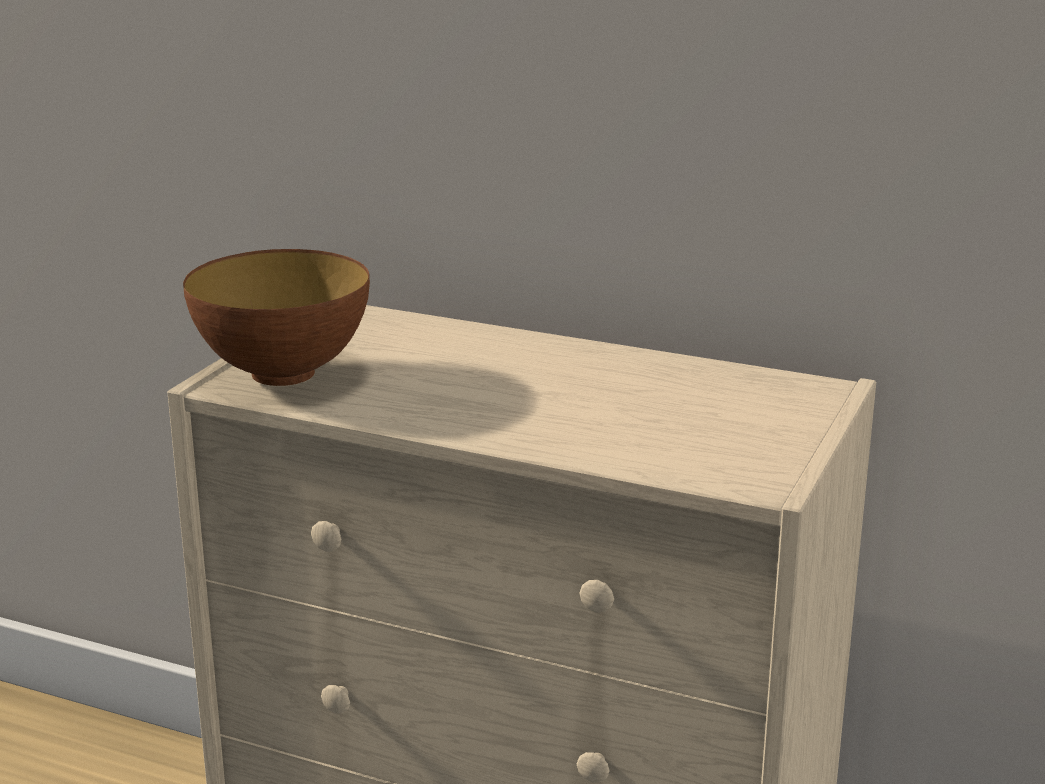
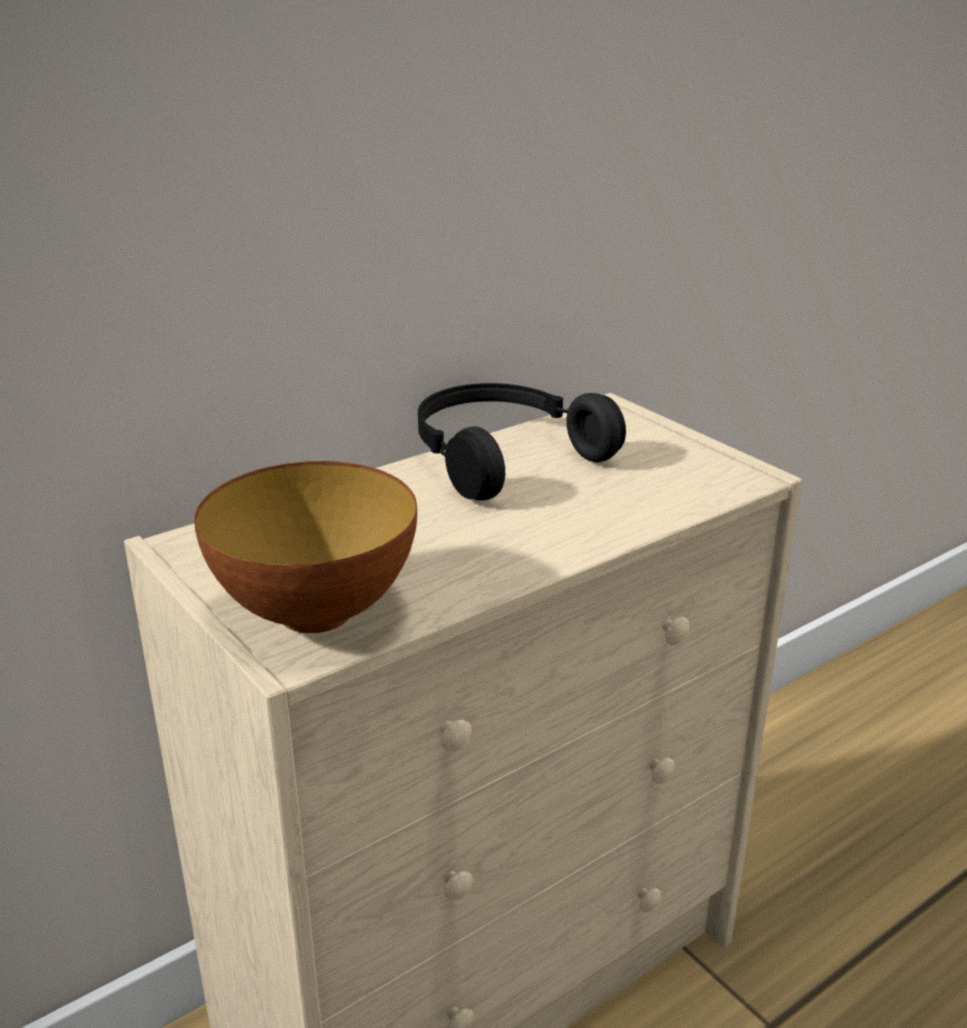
camera: 60 degrees left, 5 degrees up
none -> black headphones [418,383,626,500]

